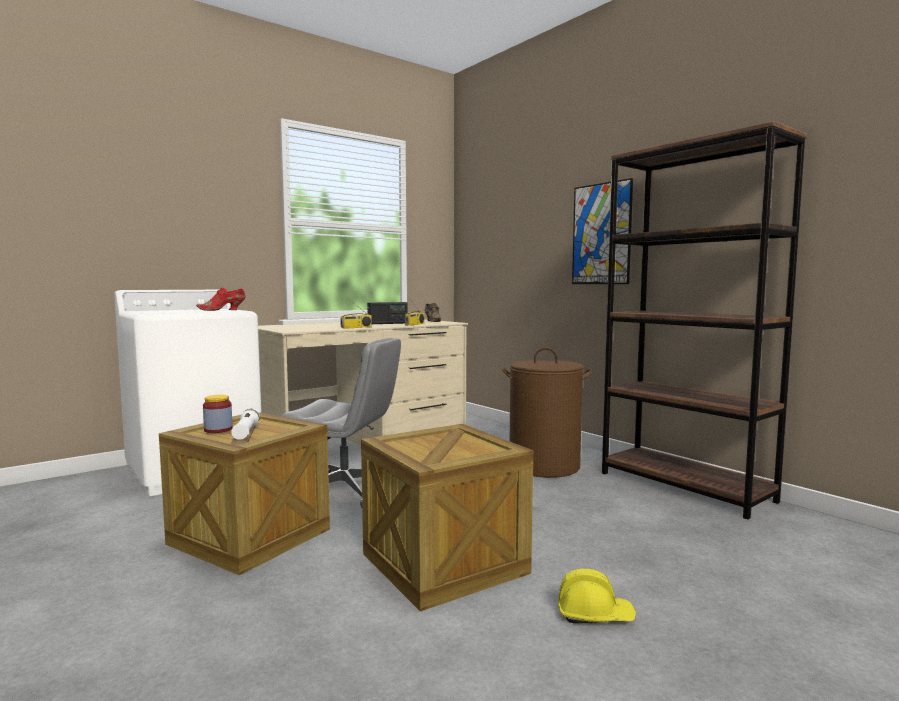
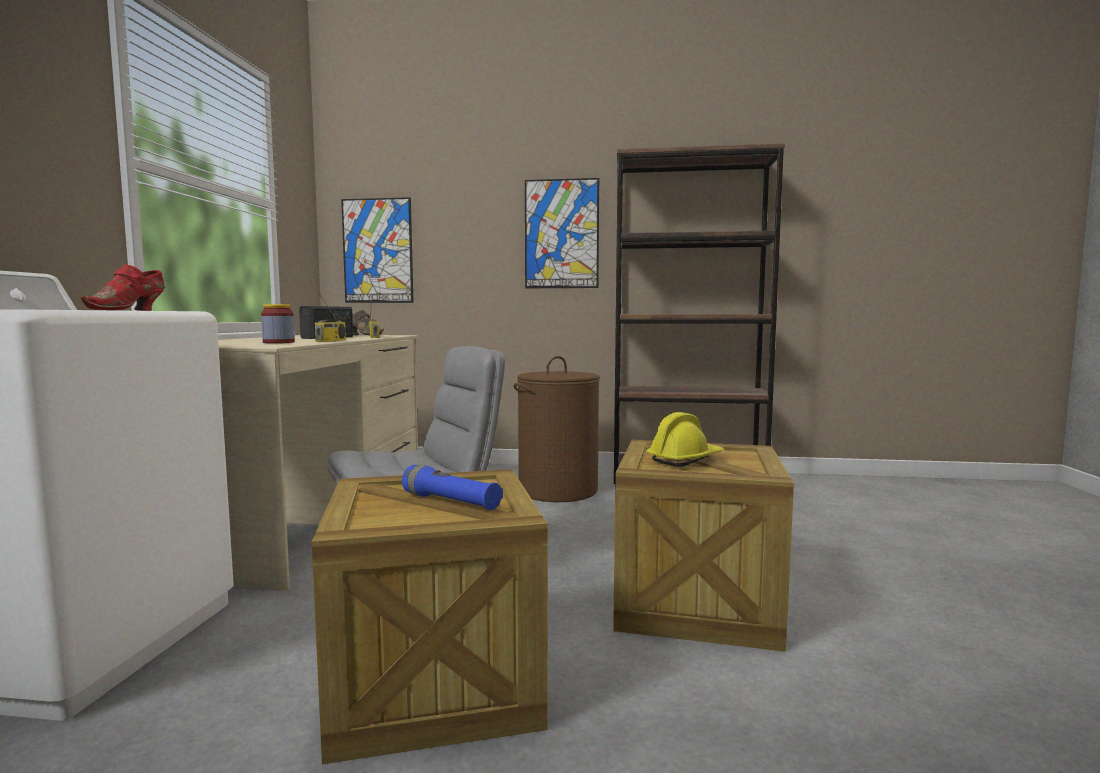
camera: 45 degrees left, 0 degrees up
jar [203,395,233,433] -> jar moved to [261,304,295,343]
white flashlight [231,409,260,440] -> blue flashlight [402,465,503,510]
yellow hard hat [558,569,636,623] -> yellow hard hat moved to [646,412,724,467]
none -> picture [341,197,414,303]

